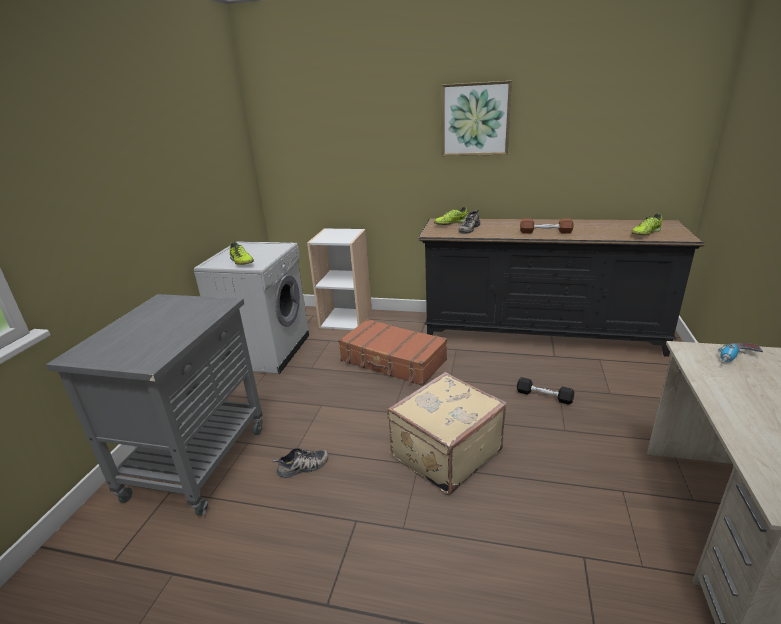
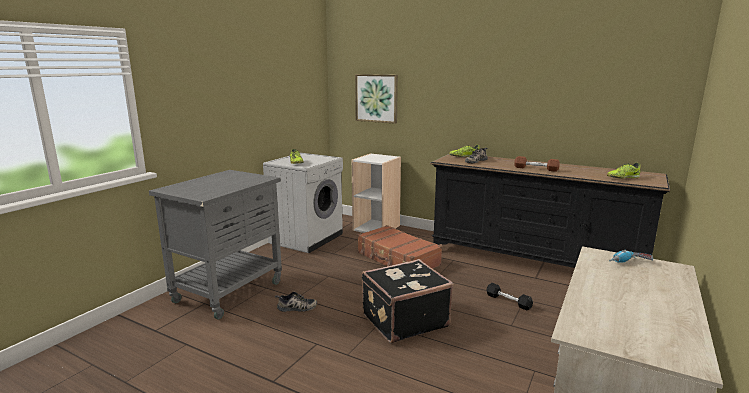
camera: 15 degrees right, 10 degrees down
beige suitcase [387,372,507,495] -> black suitcase [362,259,453,344]
picture [441,81,512,156] -> picture moved to [355,74,398,124]

